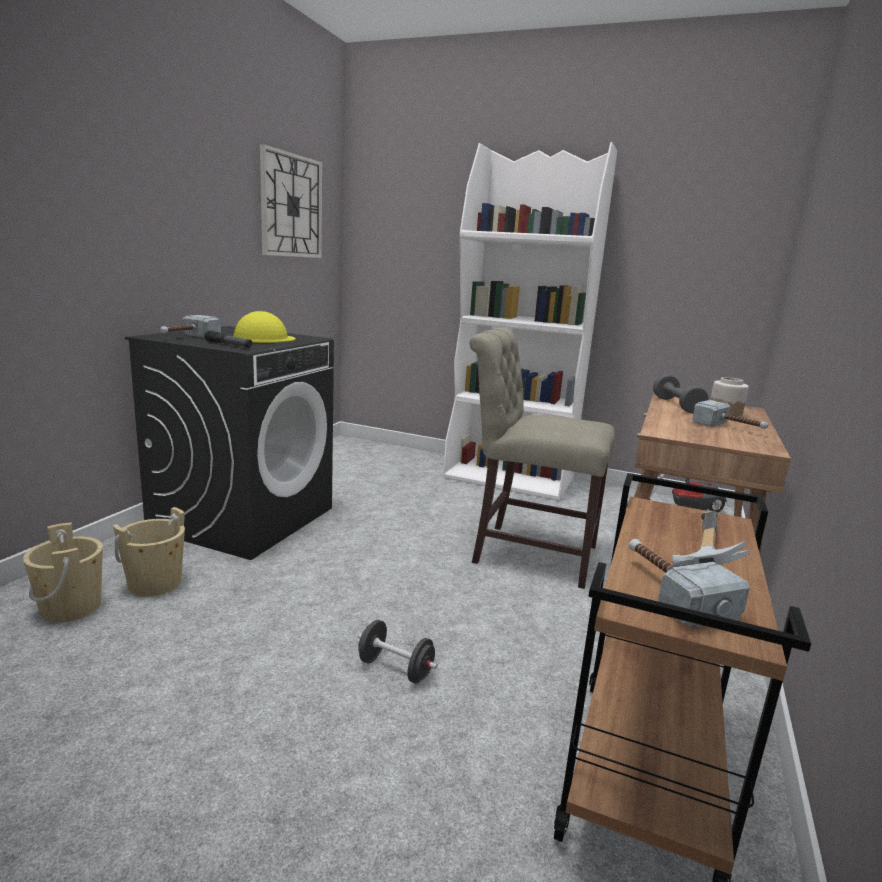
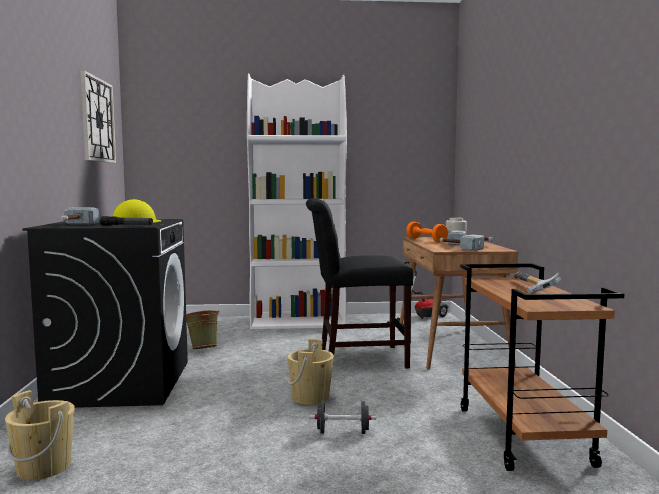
camera: 25 degrees left, 10 degrees down
beige bucket [113,507,185,596] -> beige bucket moved to [287,339,334,405]
beige chair [469,327,615,589] -> black chair [306,198,413,368]
hammer [629,539,750,628] -> hammer moved to [440,234,484,251]
grey dumbbell [653,374,709,414] -> orange dumbbell [406,222,448,242]
none -> green bucket [186,310,220,349]

